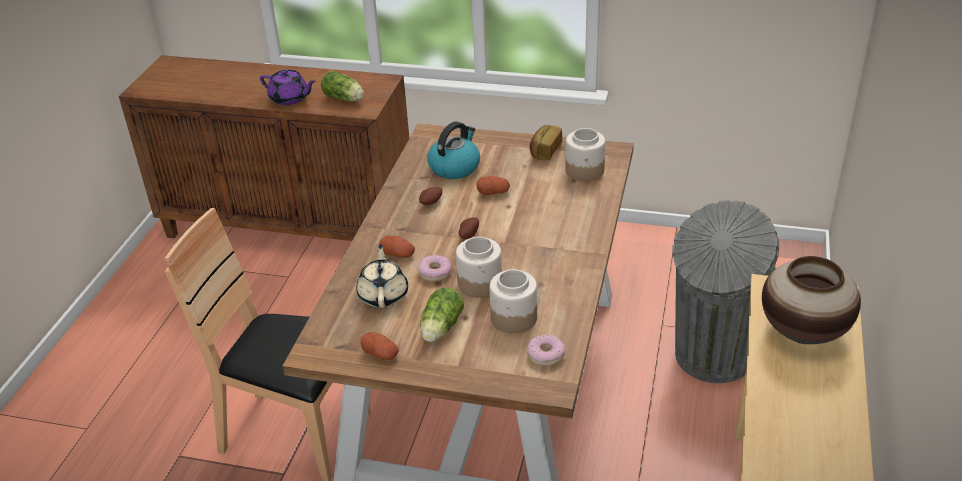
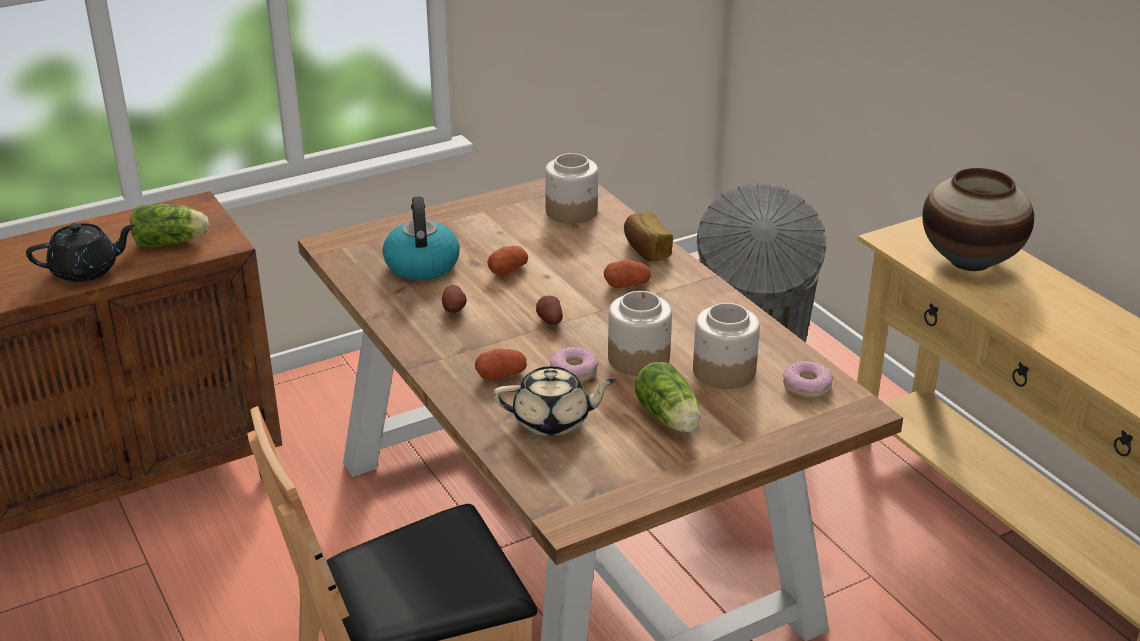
camera: 45 degrees left, 5 degrees down
purple teapot [260,69,316,105] -> black teapot [26,223,136,282]
beige teapot [356,244,408,308] -> beige teapot turned 135 degrees clockwise [493,366,617,436]
potato [361,332,399,360] -> potato moved to [604,260,651,288]
bread [530,125,562,160] -> bread moved to [624,211,673,262]

